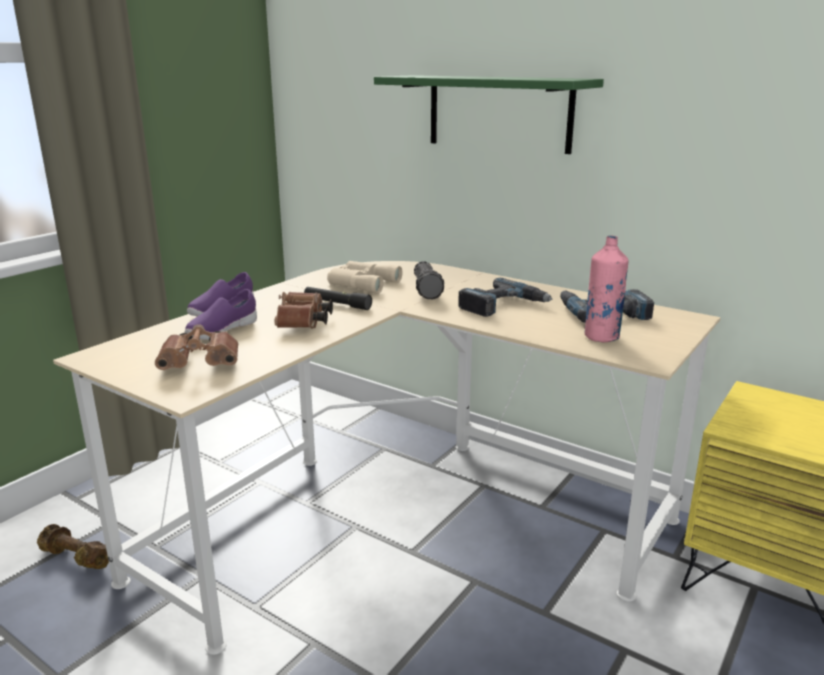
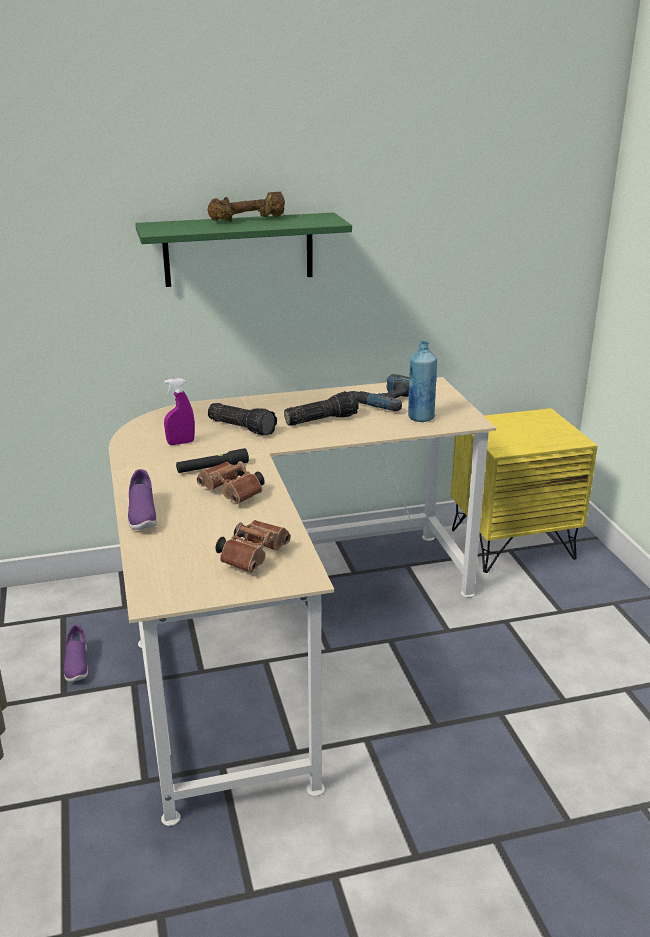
camera: 50 degrees left, 5 degrees up
brown dumbbell [37,524,109,569] -> brown dumbbell moved to [207,192,285,222]
purple shoe [185,289,257,340] -> purple shoe moved to [64,625,88,682]
beige binoculars [327,261,403,294] -> purple spray bottle [164,378,195,445]
power drill [458,278,552,317] -> flashlight [284,391,359,426]
pink bottle [585,235,628,342] -> blue bottle [408,341,437,422]

